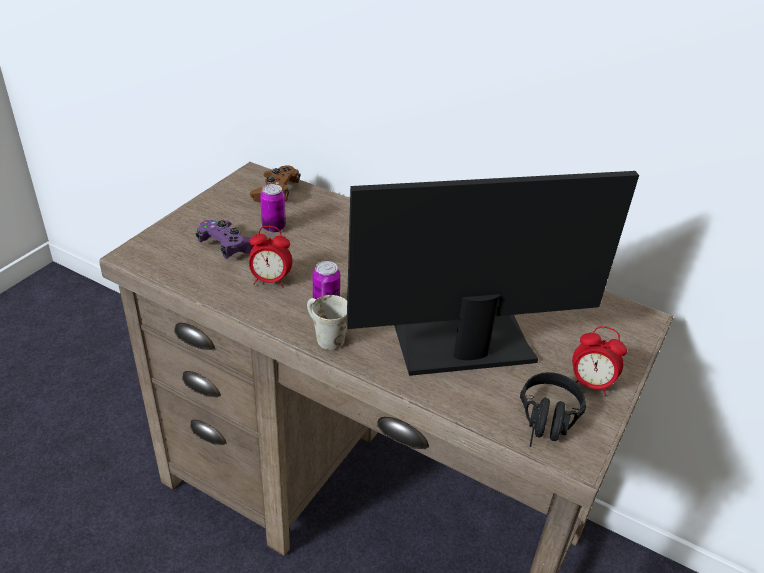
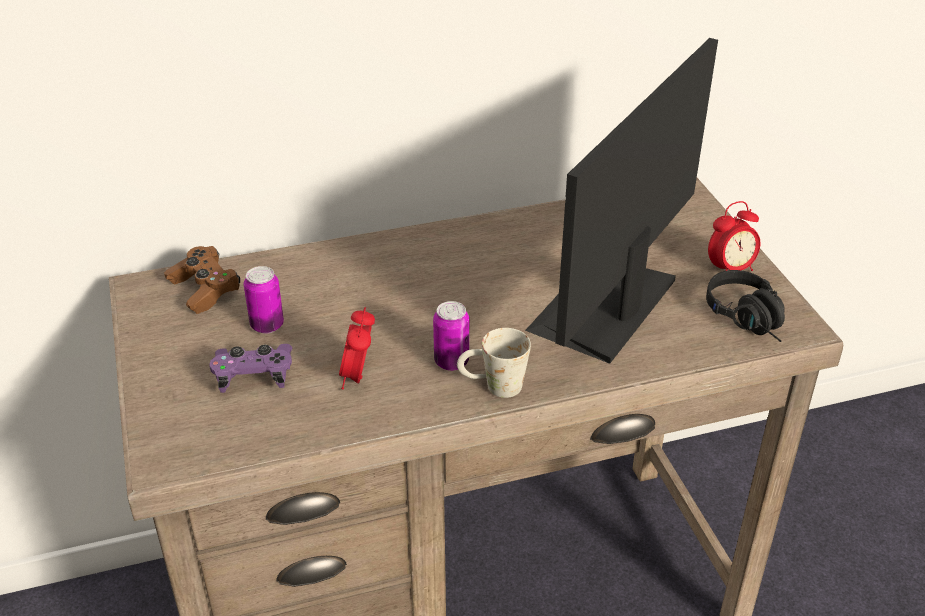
camera: 45 degrees left, 0 degrees up
alarm clock [249,226,292,288] -> alarm clock turned 135 degrees clockwise [339,307,375,390]

